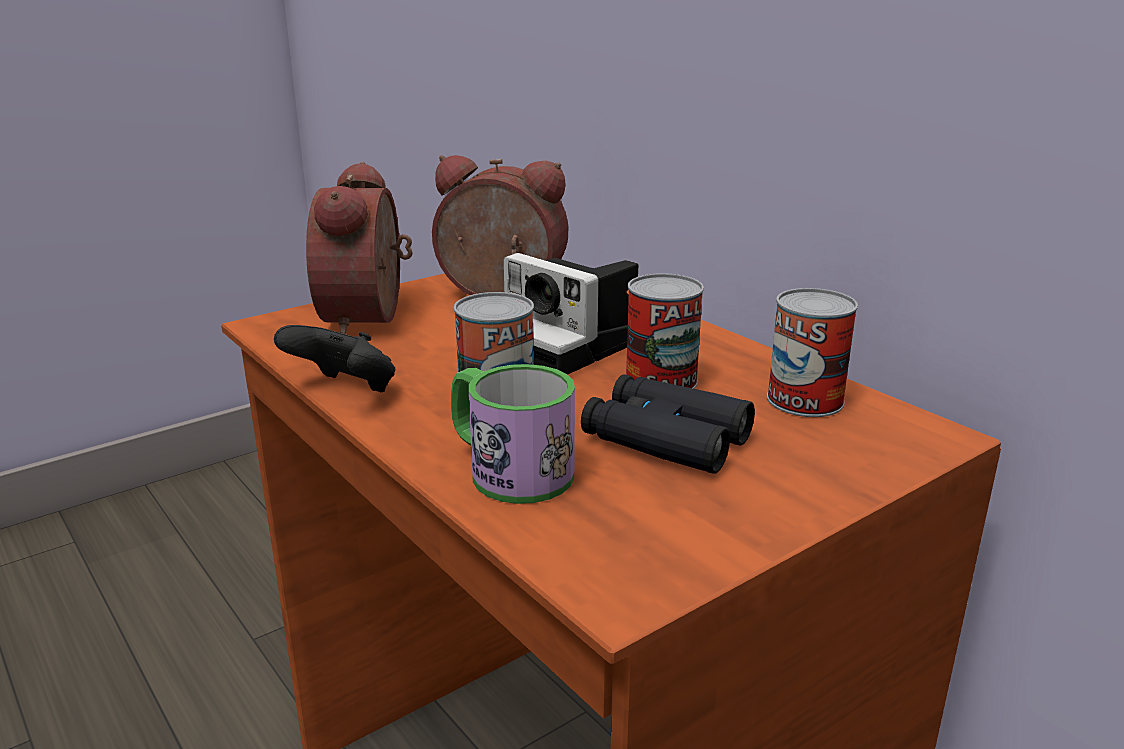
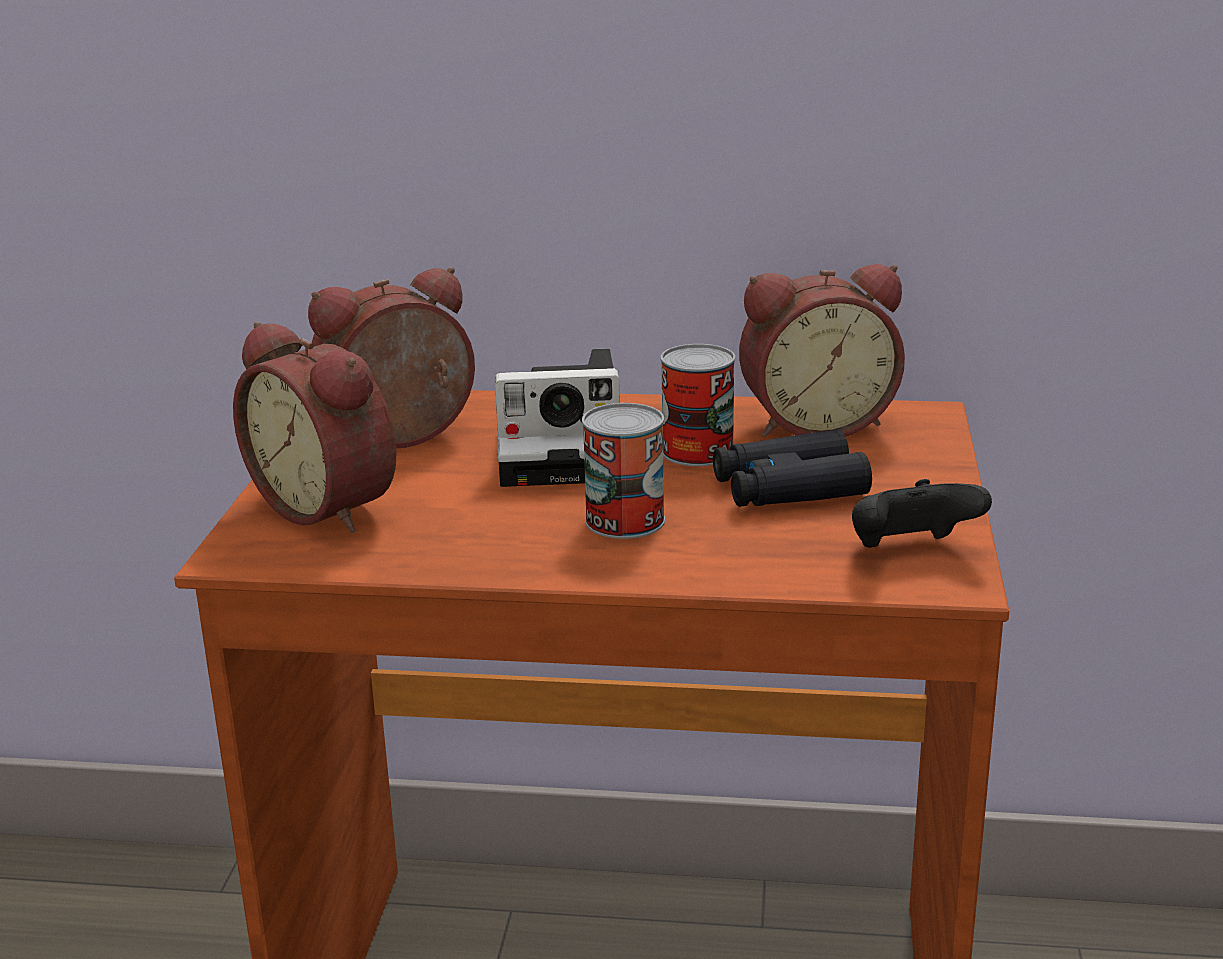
camera: 45 degrees left, 0 degrees up
black game controller [274,325,395,392] -> black game controller moved to [852,479,992,548]
mug [451,364,575,504] -> none
can [767,288,858,417] -> alarm clock [739,264,905,437]

